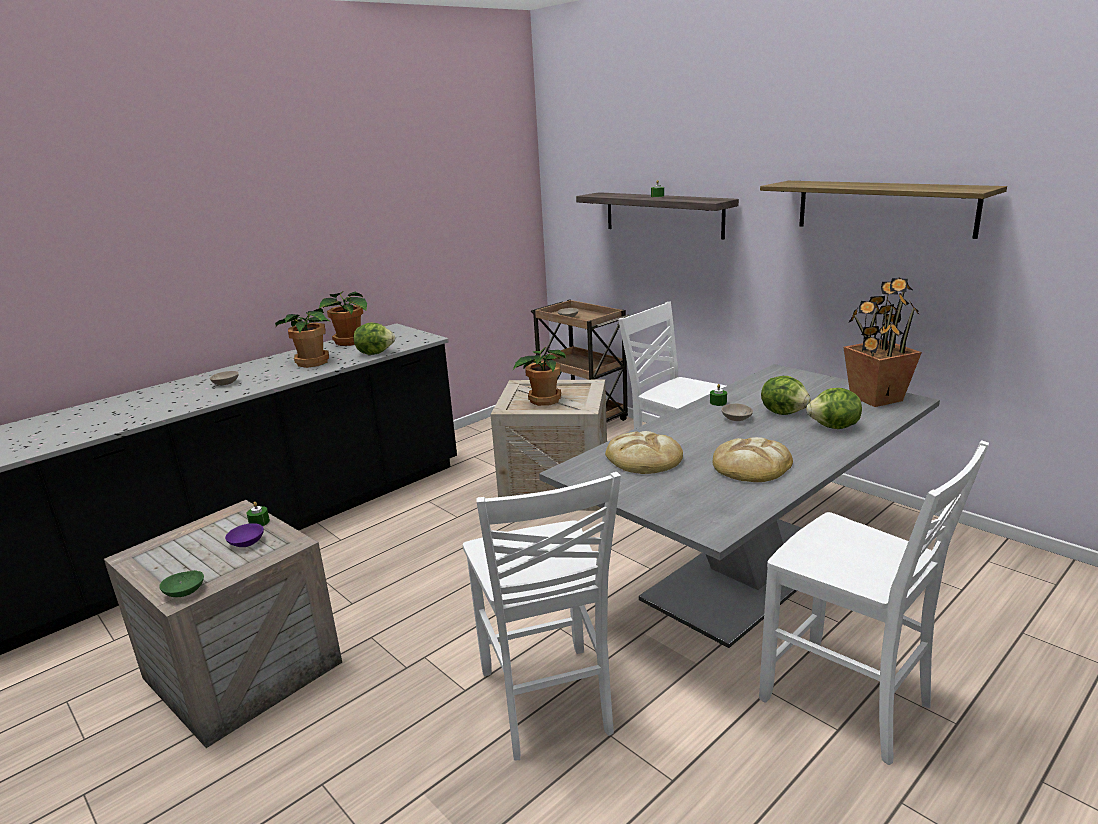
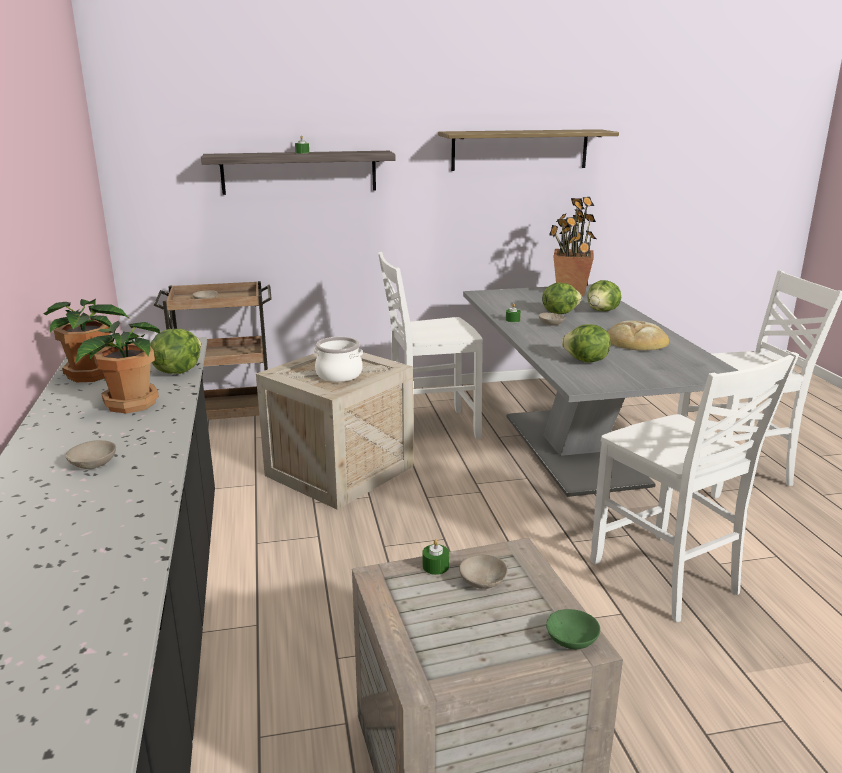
camera: 60 degrees left, 0 degrees up
purple bowl [225,523,264,547] -> beige bowl [459,555,508,589]
white chair [463,472,621,760] -> white chair turned 45 degrees clockwise [590,352,799,622]
potted plant [513,347,566,406] -> cooking pot [314,337,363,382]
bread [605,431,683,474] -> lettuce [562,324,611,363]

